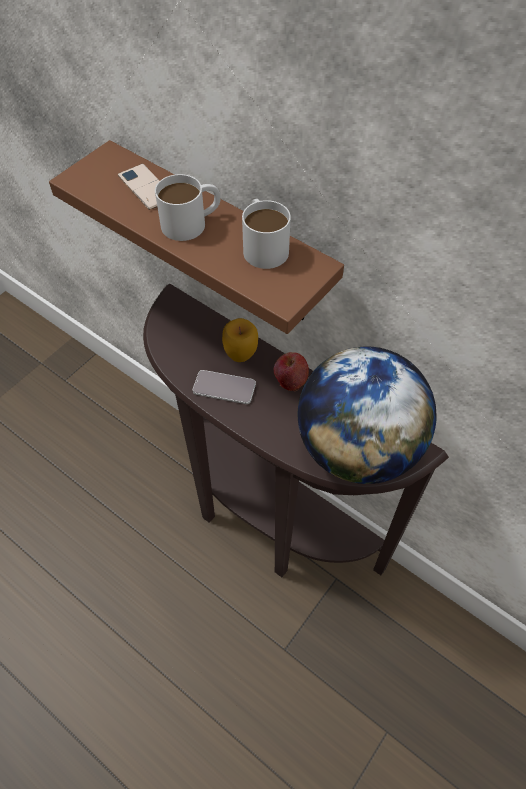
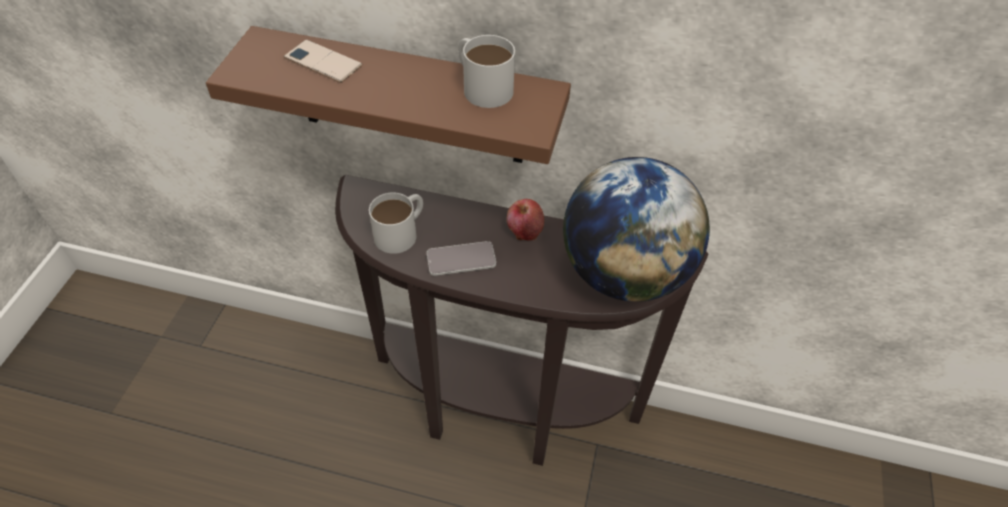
camera: 25 degrees left, 5 degrees down
white mug [155,174,221,241] -> white mug moved to [369,192,423,254]
apple [222,318,258,362] -> none

